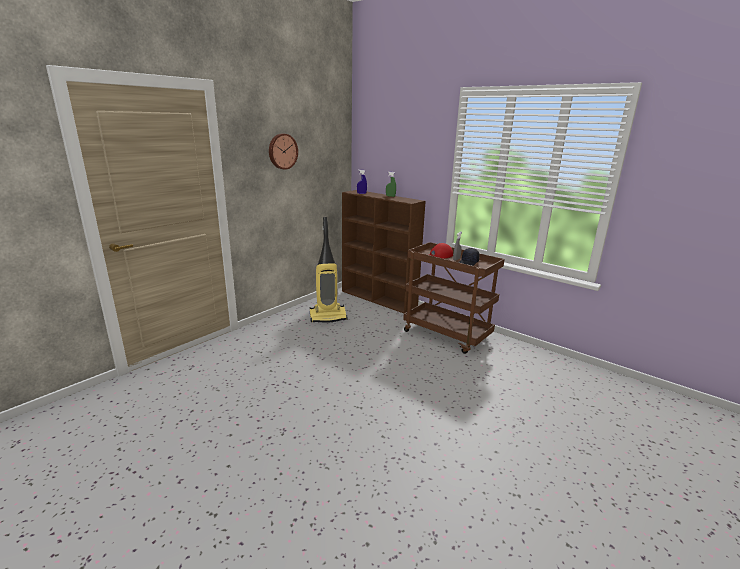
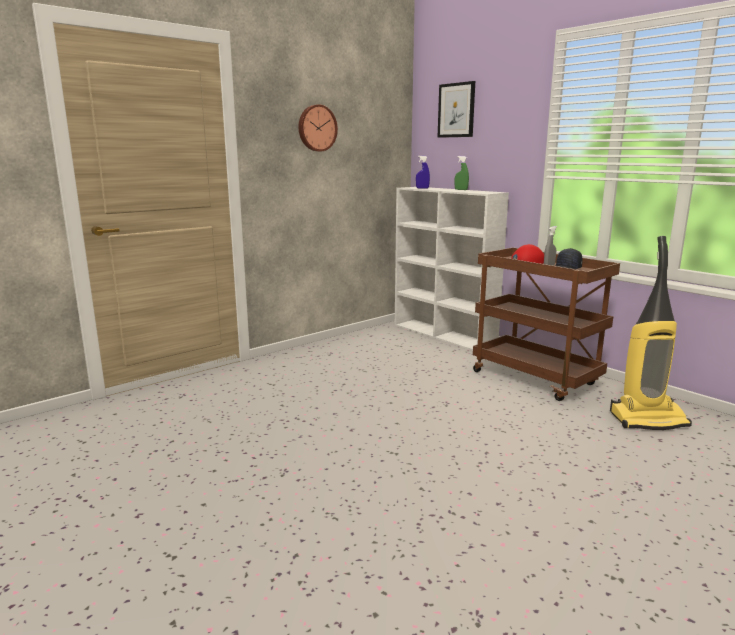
camera: 10 degrees right, 5 degrees down
vacuum cleaner [310,217,348,323] -> vacuum cleaner moved to [610,236,692,430]
brown bookcase [342,190,426,313] -> white bookcase [395,187,509,351]
none -> picture [437,81,475,138]

